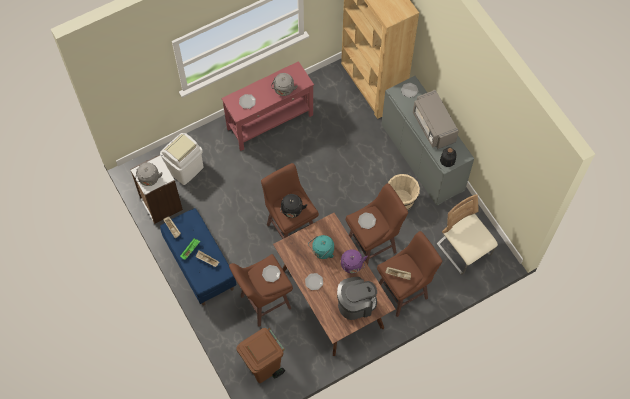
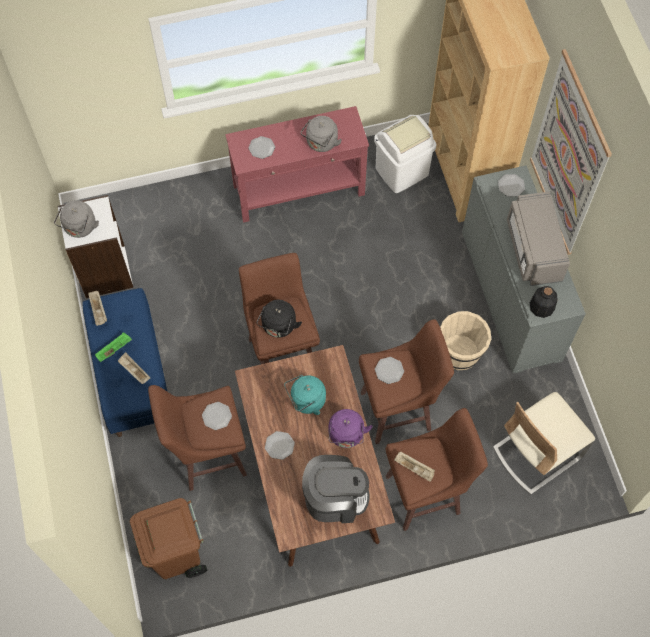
camera: 15 degrees right, 0 degrees up
white trash can [160,133,203,185] -> white trash can moved to [374,115,437,193]
beige chair [437,194,498,275] -> beige chair turned 105 degrees counterclockwise [493,392,595,494]
none -> picture [530,49,612,255]

